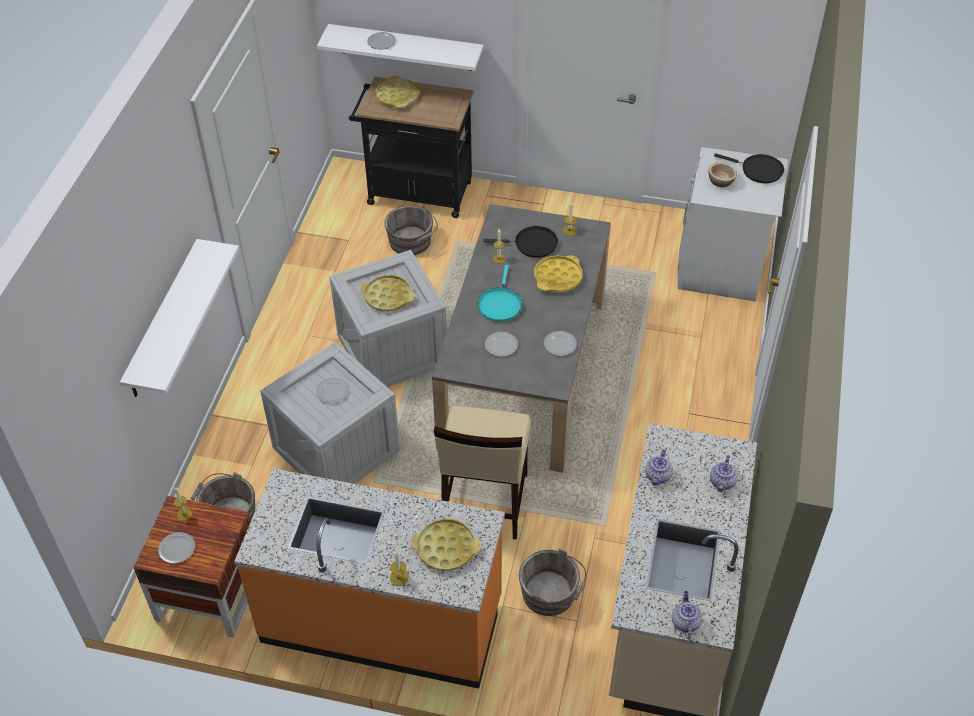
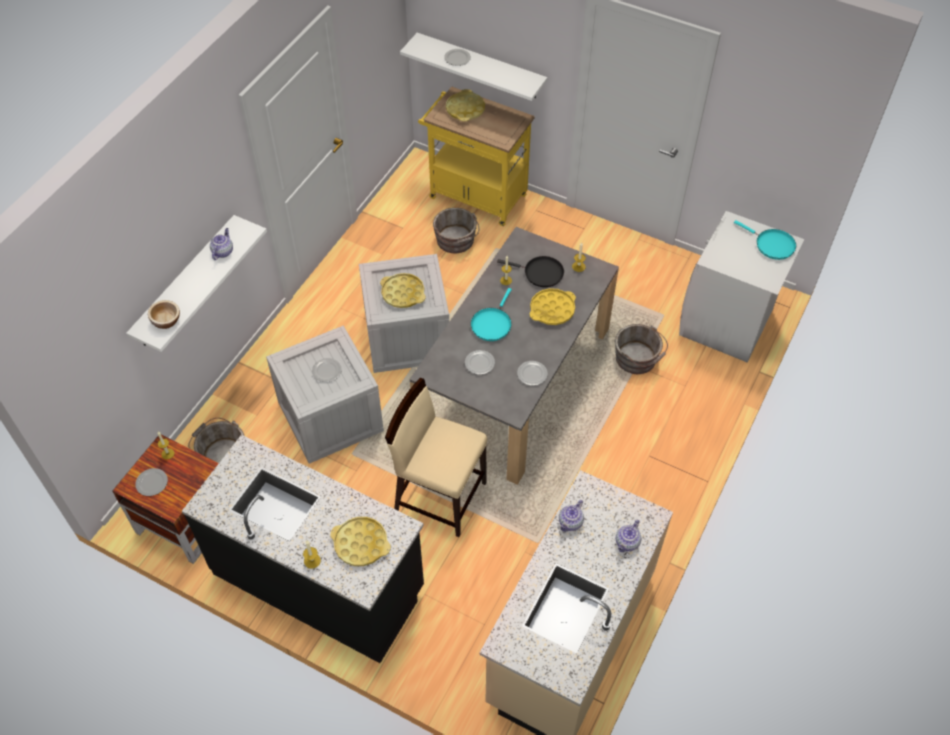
camera: 15 degrees right, 5 degrees up
orange counter [234,469,505,689] -> black counter [182,435,424,663]
black cart [349,77,474,218] -> yellow cart [418,87,535,227]
beige chair [434,406,531,540] -> beige chair turned 90 degrees clockwise [385,378,487,537]
grey bucket [519,549,586,616] -> grey bucket moved to [615,324,668,374]
teapot [672,591,702,639] -> teapot moved to [210,228,233,260]
bowl [709,163,737,187] -> bowl moved to [148,300,180,329]
black frying pan [714,153,784,183] -> turquoise frying pan [734,220,796,260]

